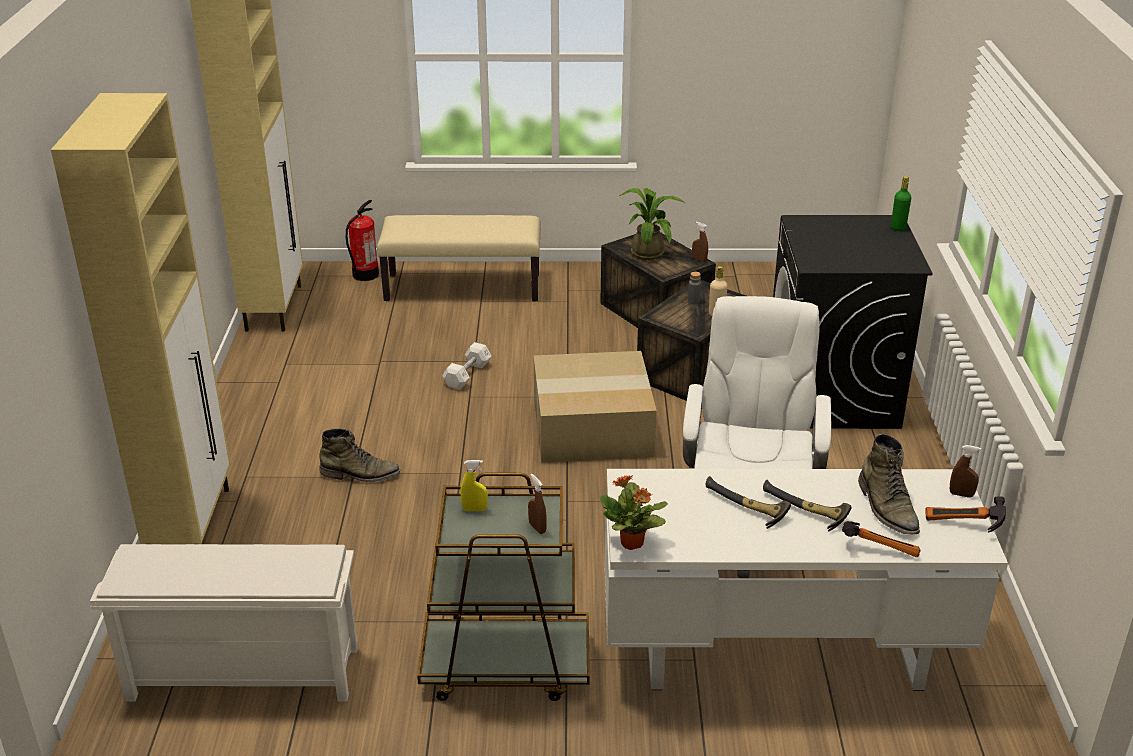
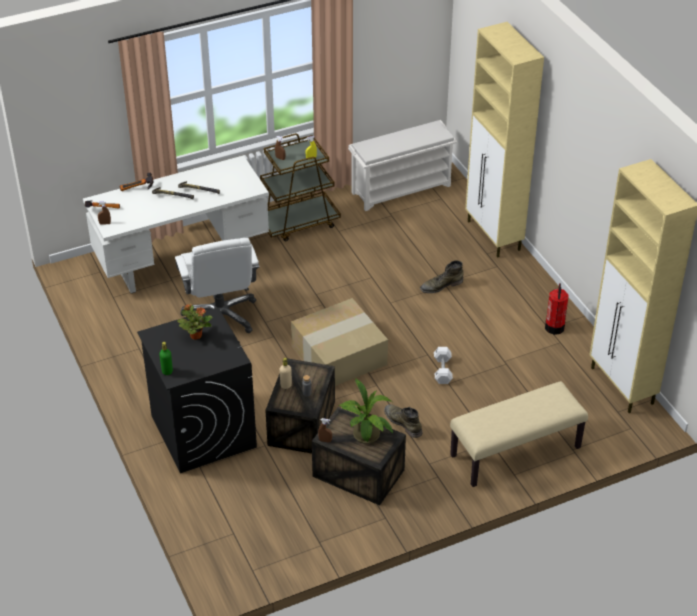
camera: 155 degrees right, 10 degrees up
fire extinguisher [346,200,379,281] -> fire extinguisher moved to [545,283,569,335]
potted plant [600,475,668,550] -> potted plant moved to [177,304,212,340]
green boot [858,434,920,534] -> green boot moved to [384,404,423,438]

